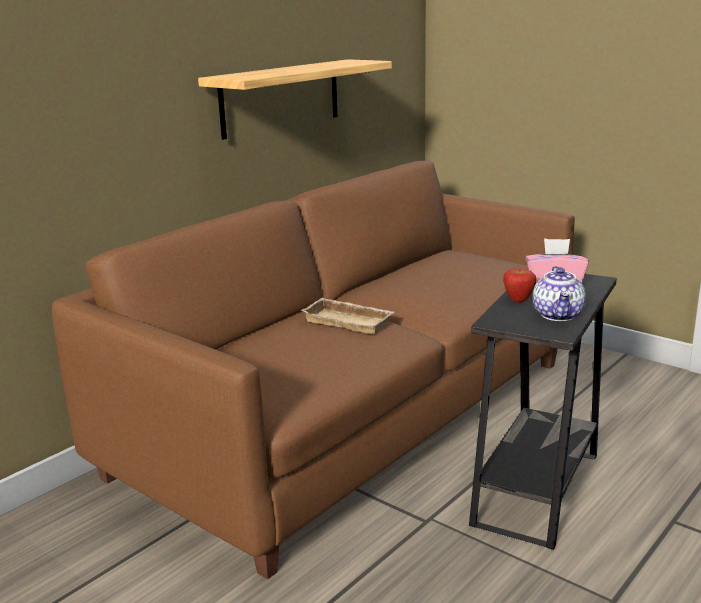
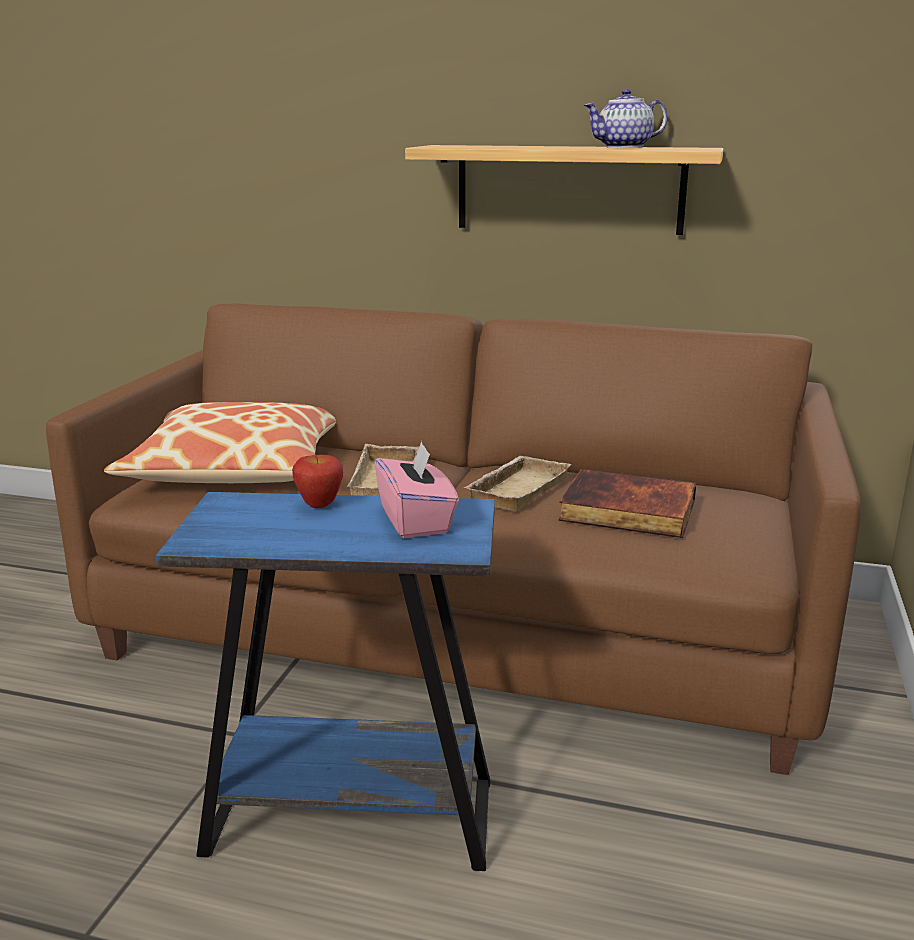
camera: 65 degrees right, 0 degrees up
black side table [469,269,617,550] -> blue side table [156,492,495,871]
teapot [533,266,586,321] -> teapot moved to [584,89,668,148]
none -> pillow [104,402,336,483]
none -> beige tray [463,456,572,511]
none -> book [559,469,696,538]

